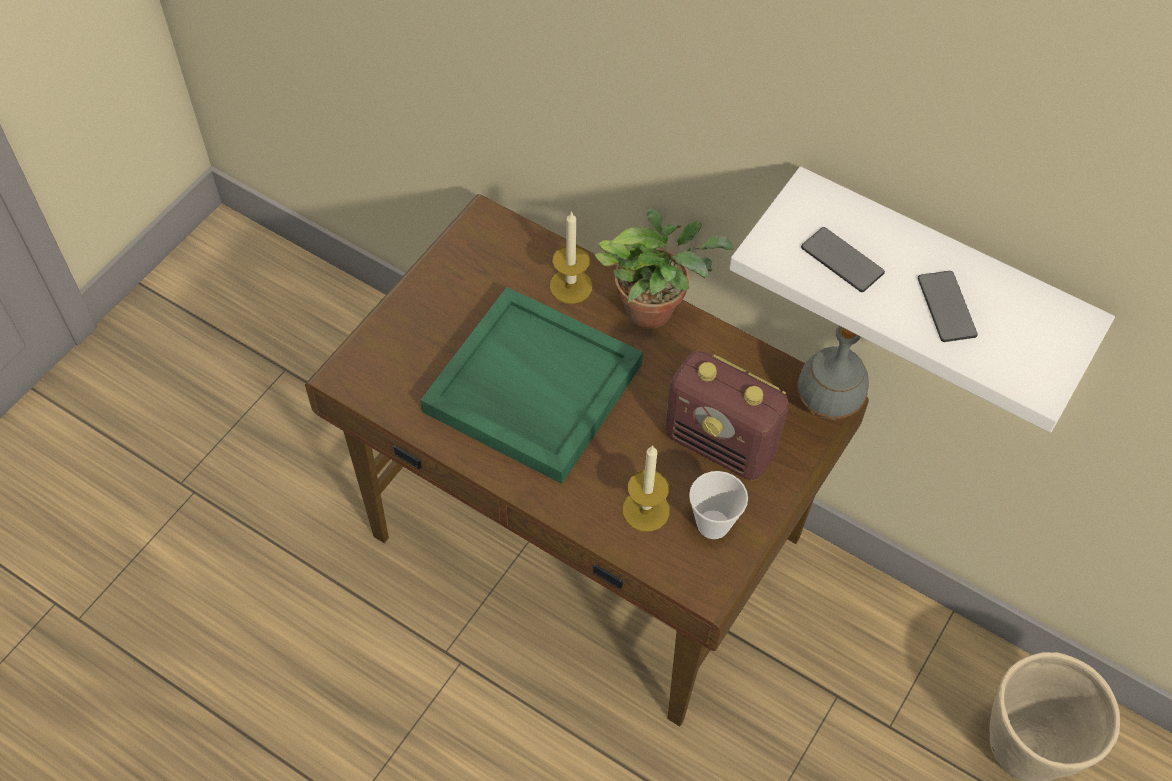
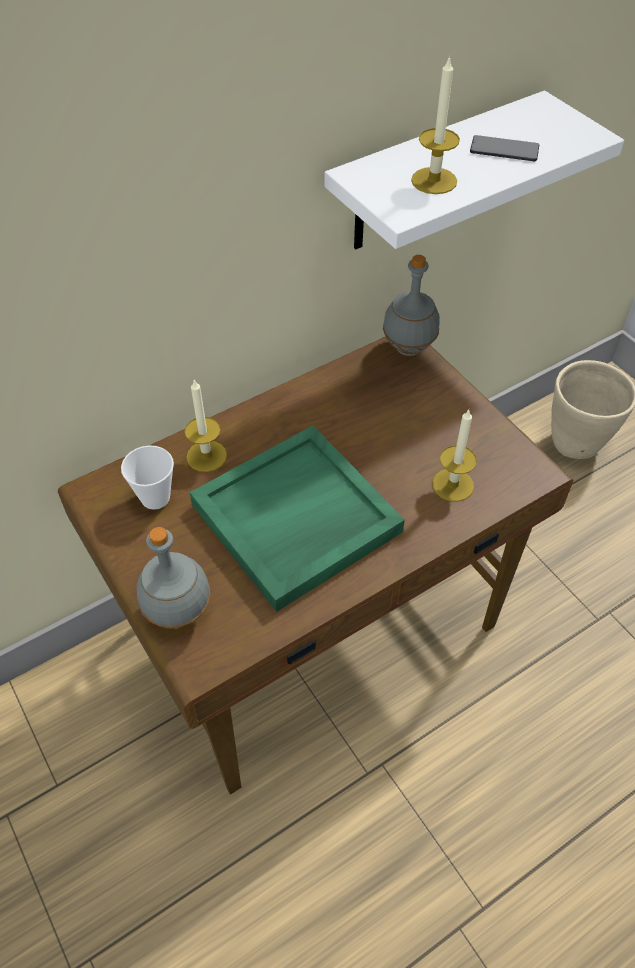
camera: 65 degrees left, 5 degrees down
potted plant [594,208,735,328] -> none
radio [665,351,789,480] -> none
cup [689,471,748,539] -> cup moved to [121,445,174,510]
phone [801,227,885,292] -> candle [411,55,460,194]
none -> grey bottle [137,527,211,629]

